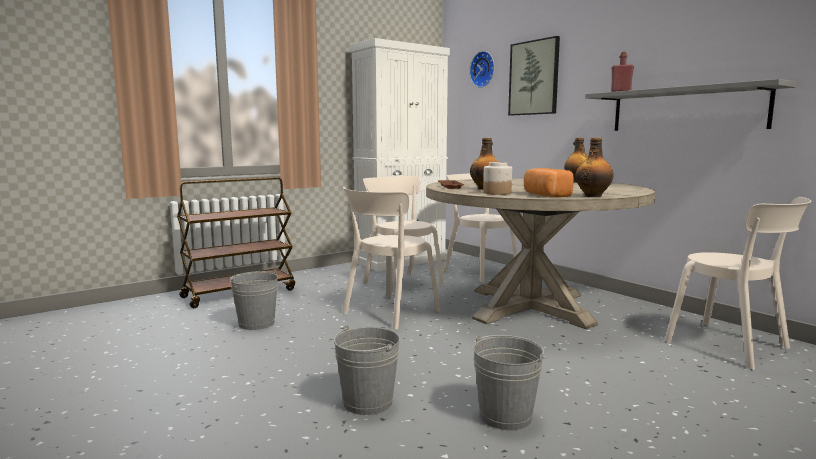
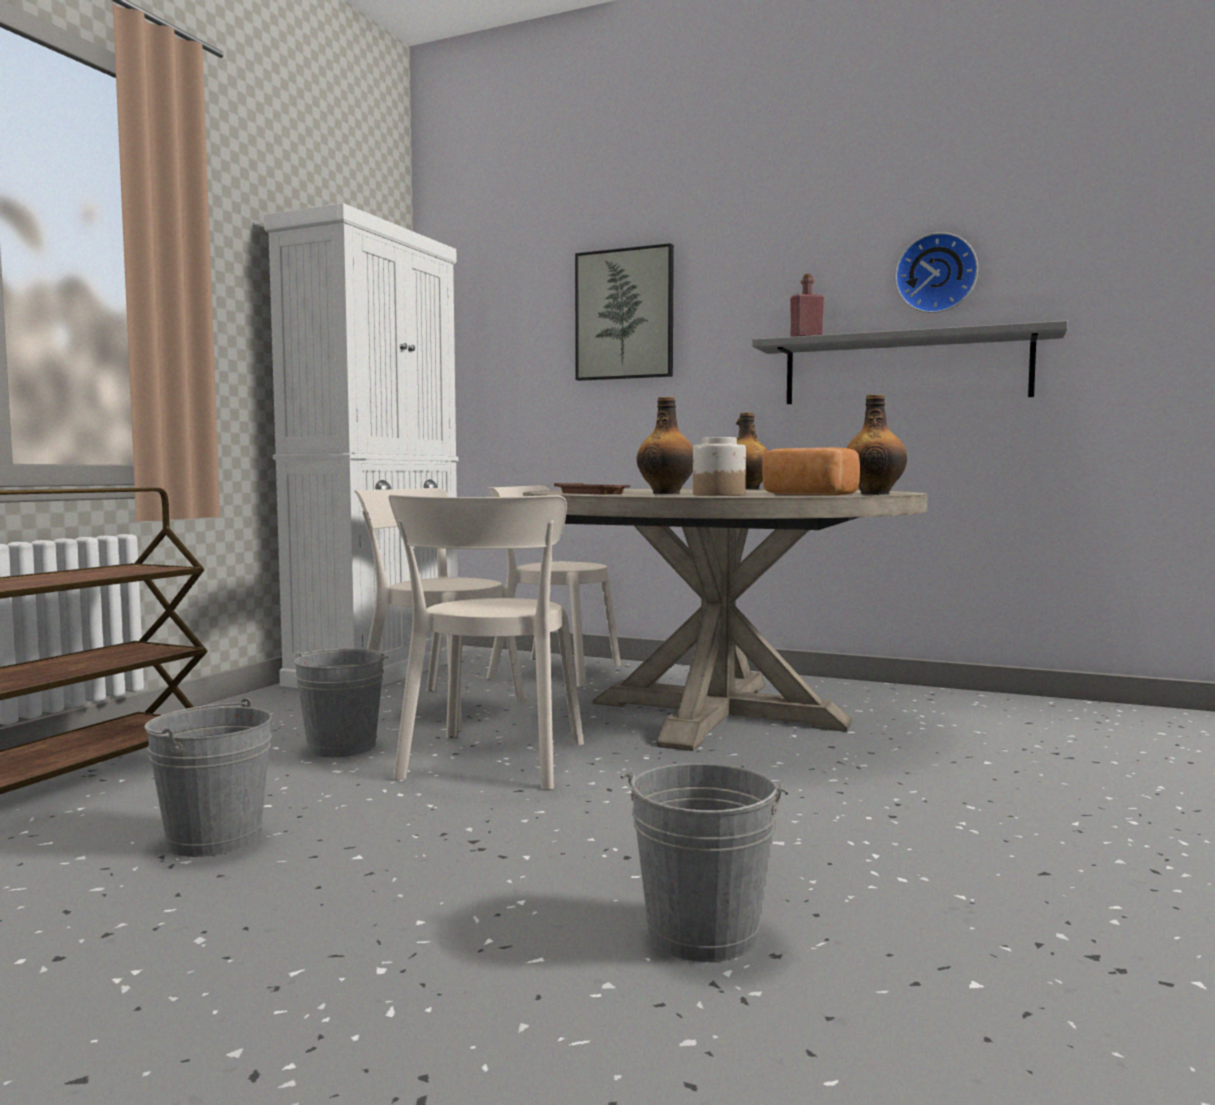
camera: 30 degrees left, 5 degrees down
wall clock [469,51,495,88] -> wall clock moved to [895,232,978,313]
grey bucket [473,335,547,430] -> grey bucket moved to [294,649,389,757]
beige chair [665,197,811,370] -> none

